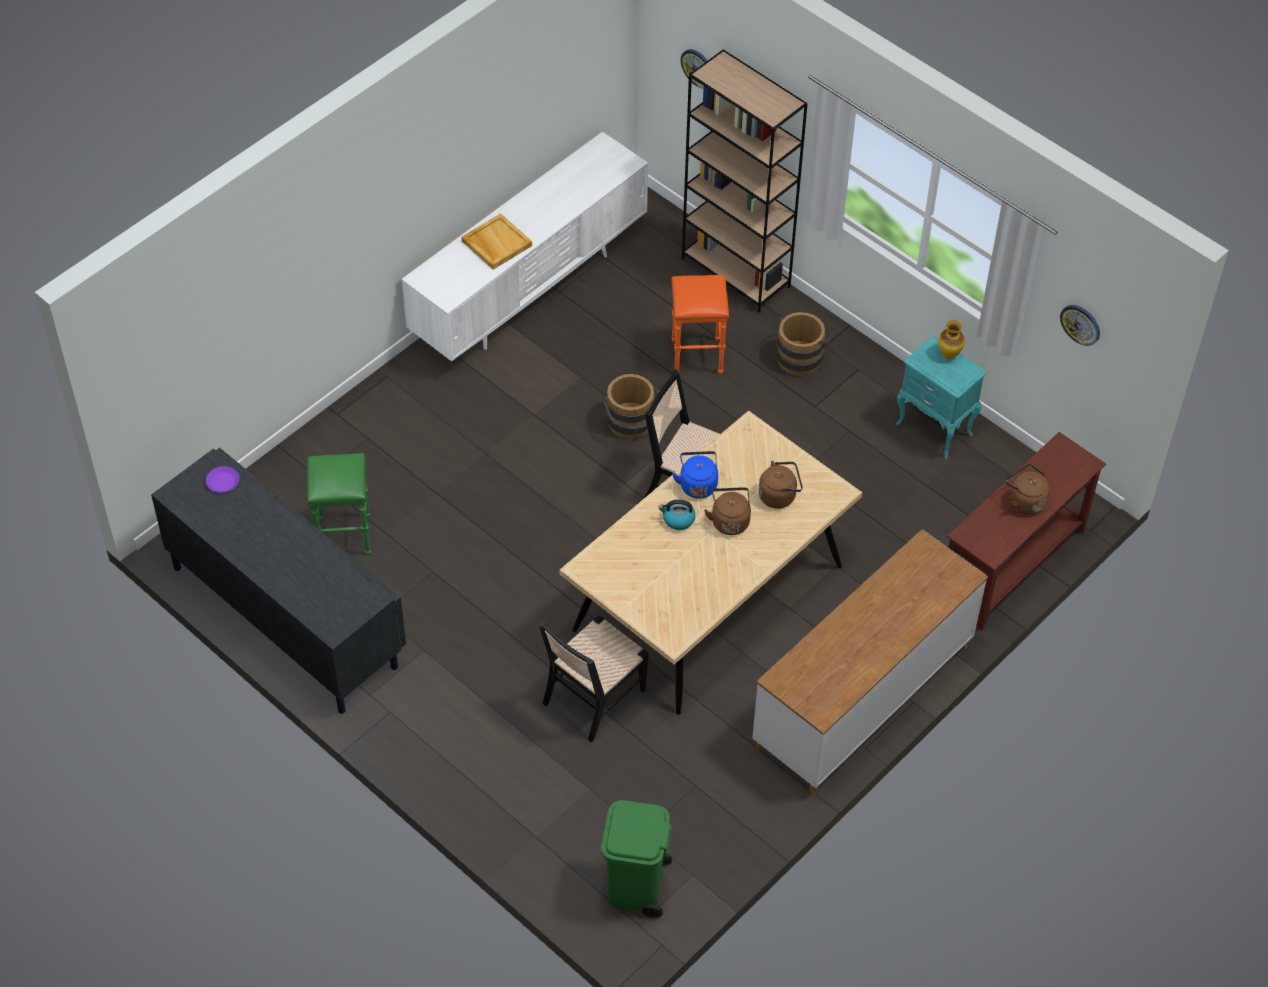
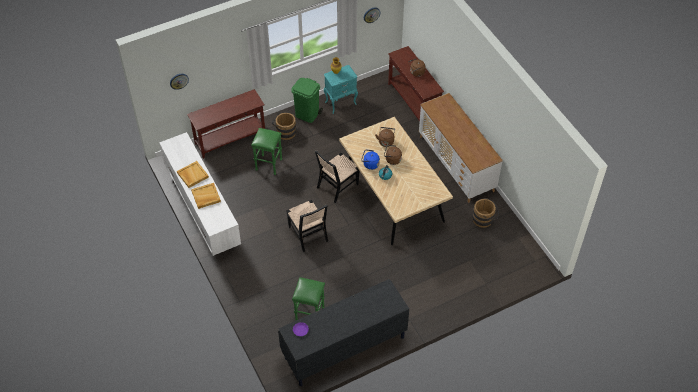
camera: 70 degrees left, 0 degrees up
chair [539,615,649,743] -> chair moved to [286,200,328,252]
green trash can [601,800,672,918] -> green trash can moved to [291,78,323,123]
brown bucket [604,374,659,439] -> brown bucket moved to [472,198,499,228]
orange stool [671,275,729,374] -> green stool [251,128,282,175]
beige bookcase [682,49,808,313] -> brown console table [187,89,265,159]
none -> beige tray [177,161,209,188]

